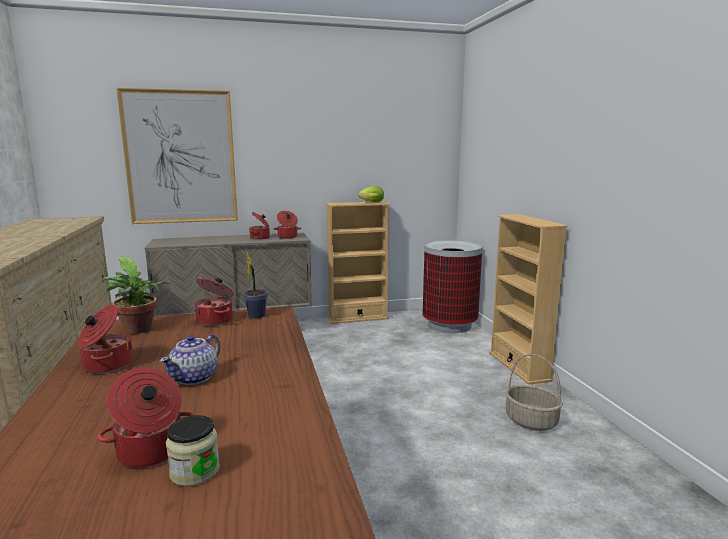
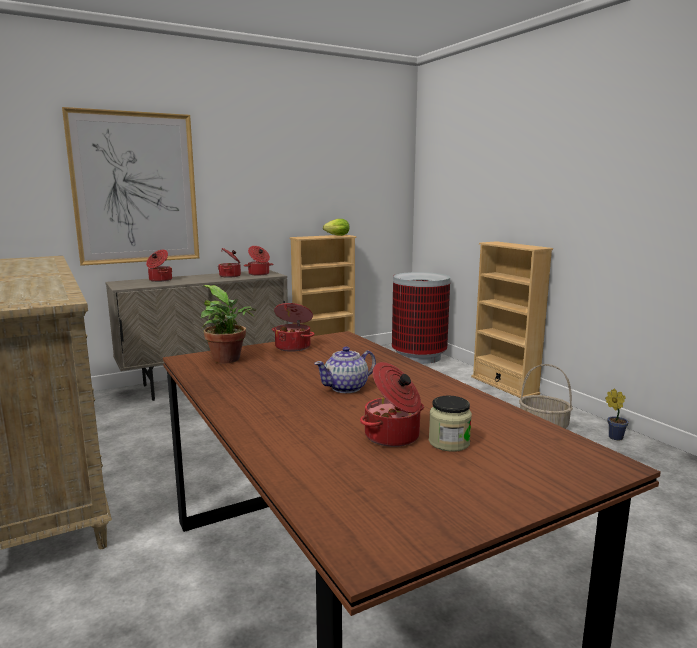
camera: 15 degrees left, 0 degrees up
cooking pot [78,305,133,374] -> cooking pot moved to [146,250,172,282]
teapot [160,334,220,385] -> teapot turned 45 degrees clockwise [314,347,376,393]
potted plant [243,252,268,319] -> potted plant moved to [605,389,629,440]

